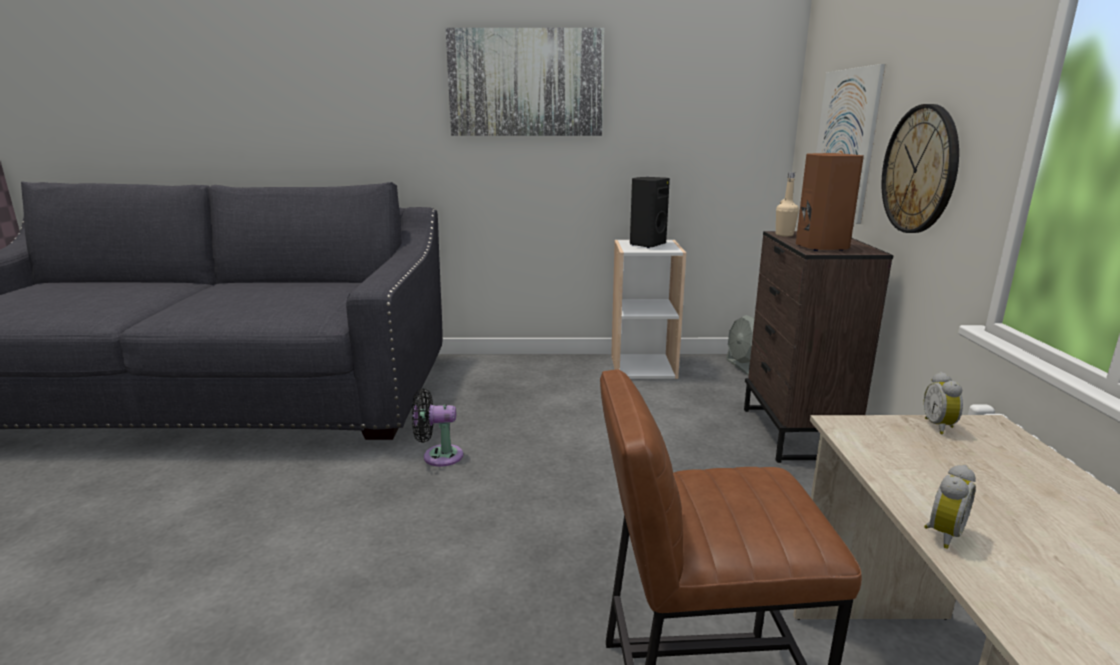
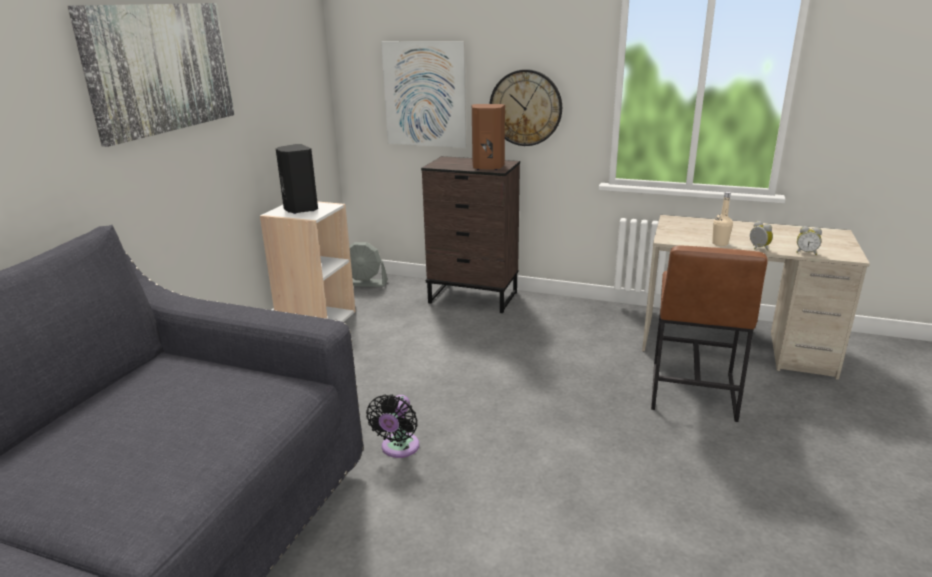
camera: 70 degrees left, 5 degrees up
beige bottle [776,172,799,236] -> beige bottle moved to [712,192,733,246]
alarm clock [924,372,963,434] -> alarm clock moved to [796,226,822,255]

